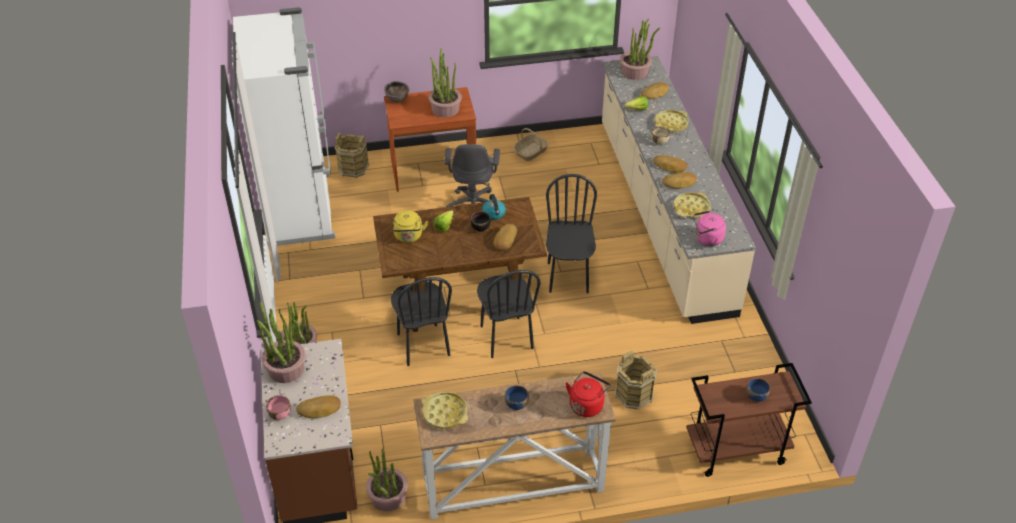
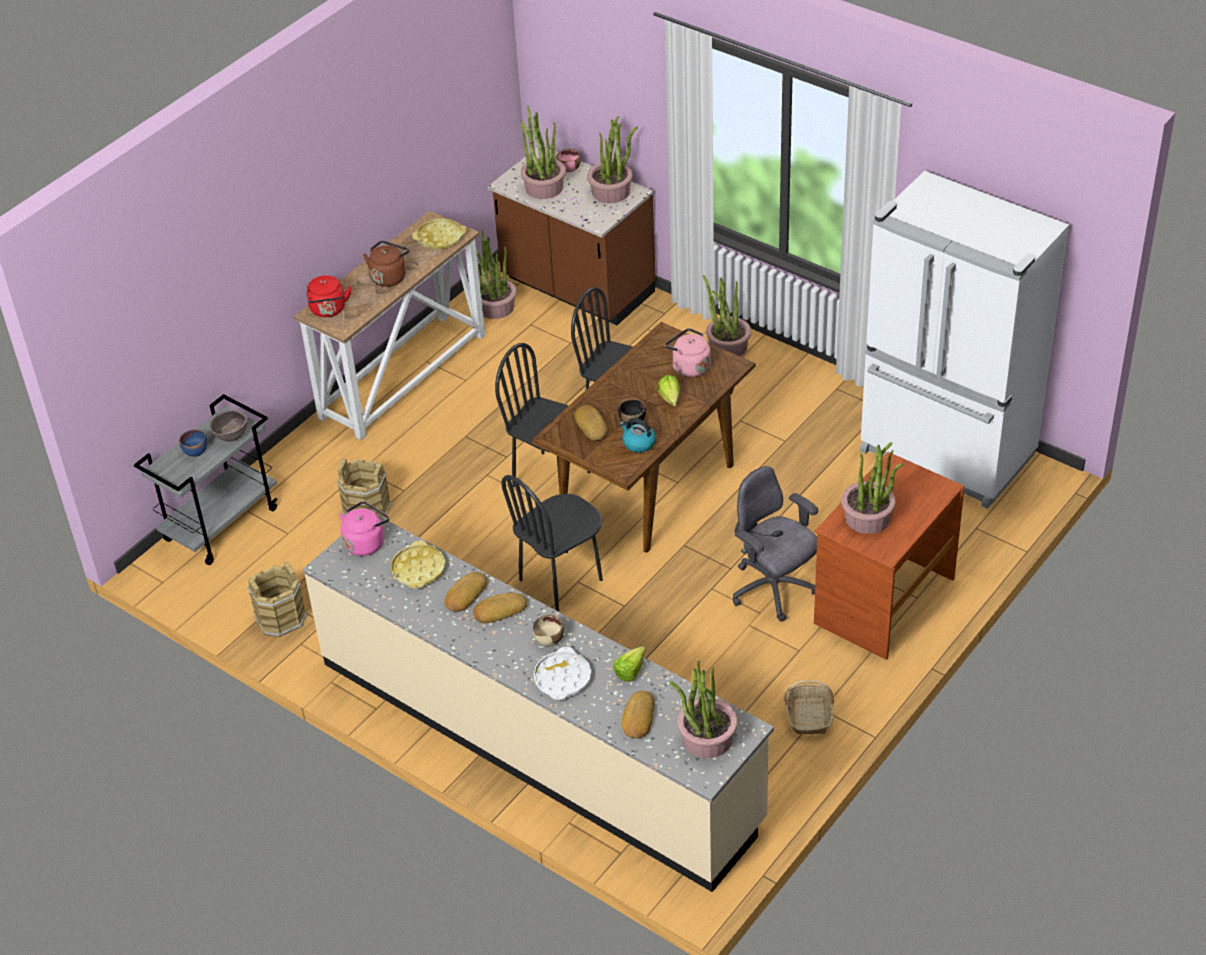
camera: 140 degrees right, 0 degrees up
bread [296,395,341,418] -> potted plant [520,106,566,199]
brown bucket [335,133,369,178] -> brown bucket moved to [247,561,307,638]
brown bowl [384,81,409,102] -> brown bowl moved to [209,410,247,442]
yellow kettle [393,210,428,243] -> pink kettle [665,328,711,377]
blue bowl [505,385,529,410] -> brown kettle [363,241,410,287]
black chair [546,174,597,293] -> black chair turned 90 degrees clockwise [501,475,603,612]
yellow tray [655,110,688,132] -> white tray [533,647,591,700]
brown cart [686,363,812,477] -> grey cart [134,394,278,565]

